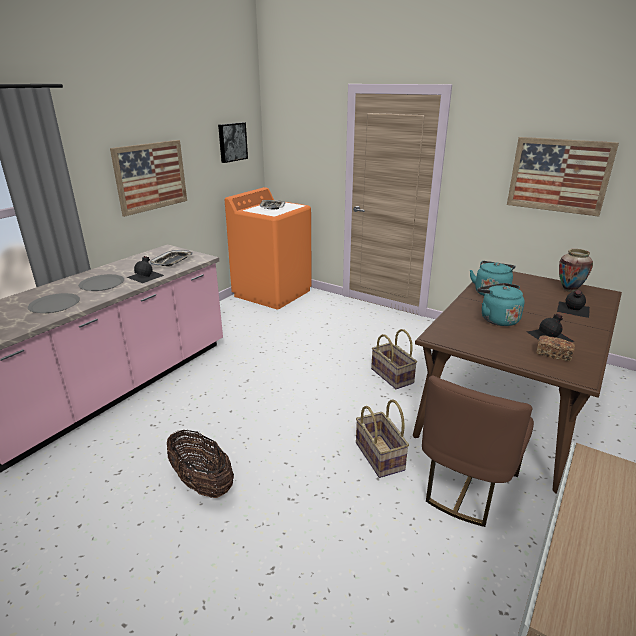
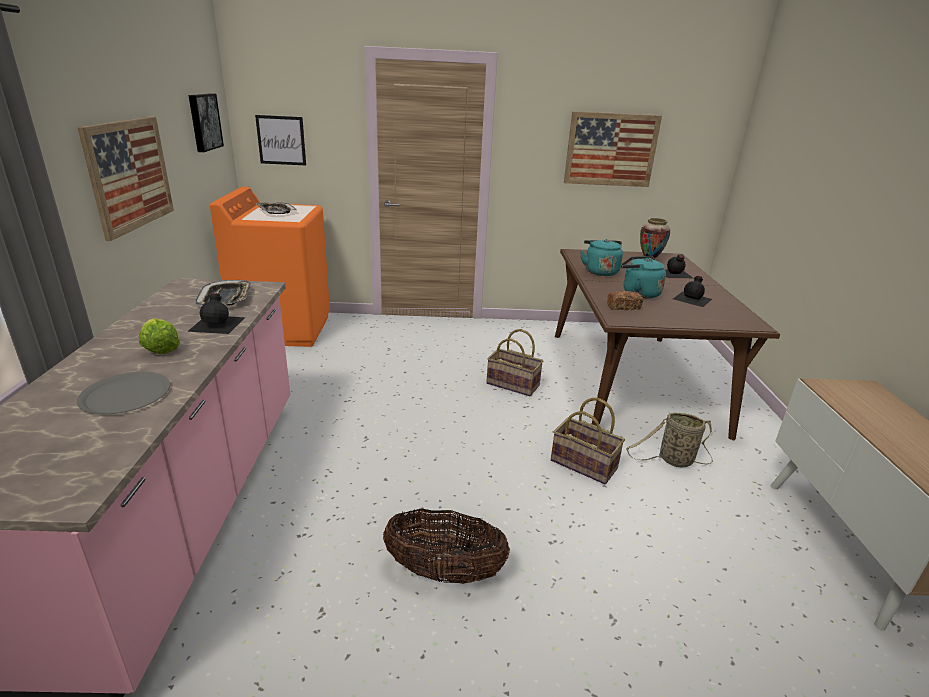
camera: 35 degrees left, 0 degrees up
grey plate [79,274,124,291] -> lettuce [139,318,180,354]
brown chair [422,375,534,527] -> basket [626,412,713,467]
bread [536,335,575,361] -> bread moved to [607,291,643,310]
none -> picture [255,115,306,165]

